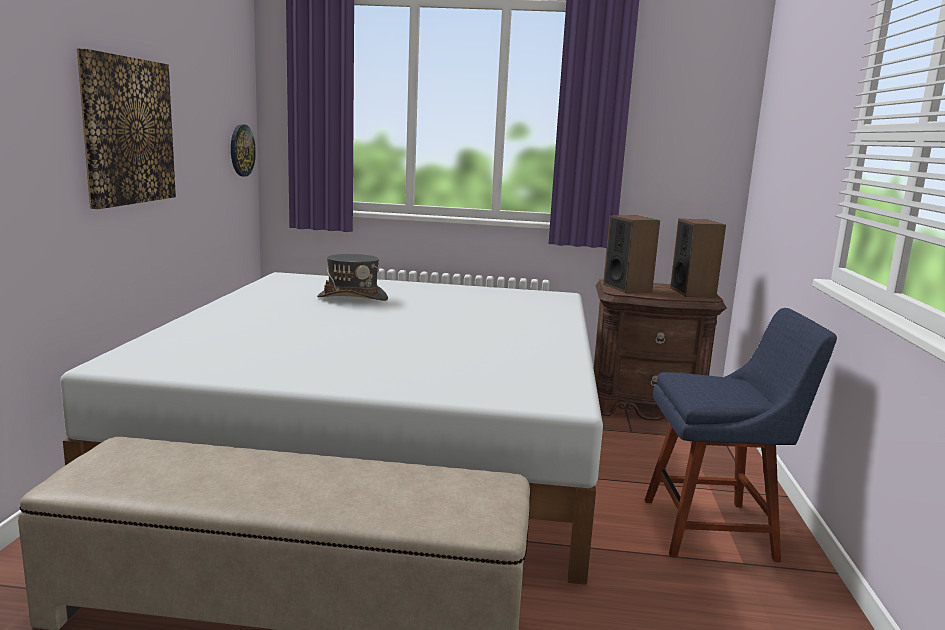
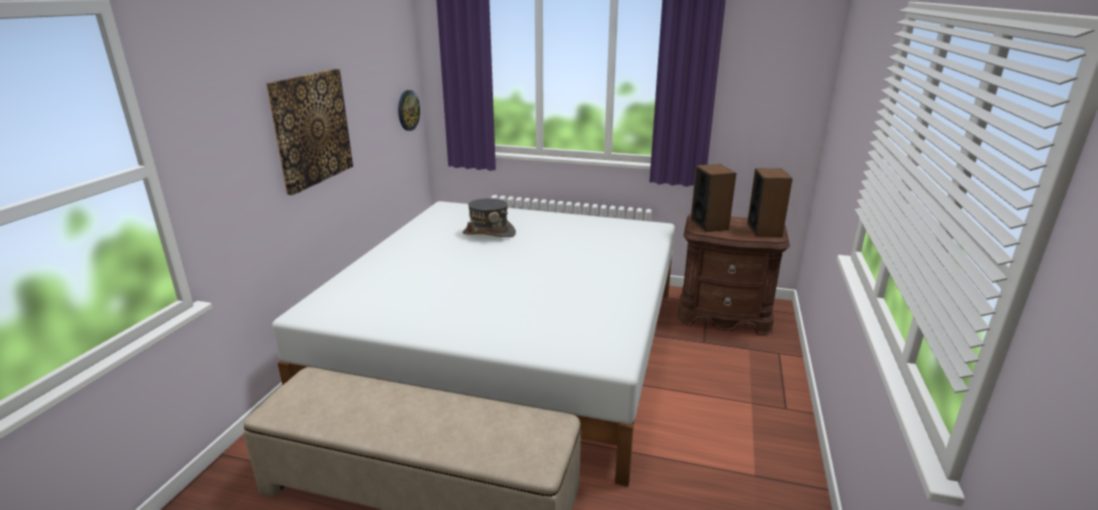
camera: 10 degrees right, 10 degrees up
blue chair [645,308,837,562] -> none

